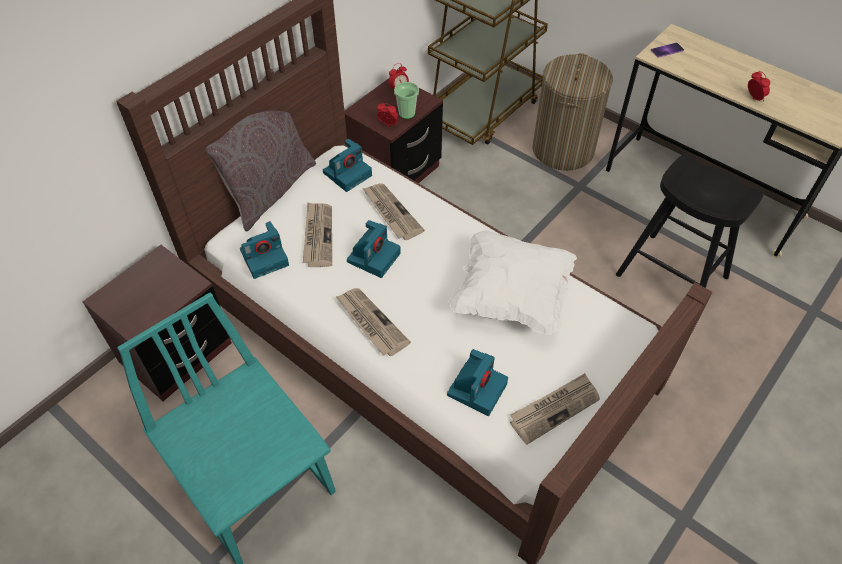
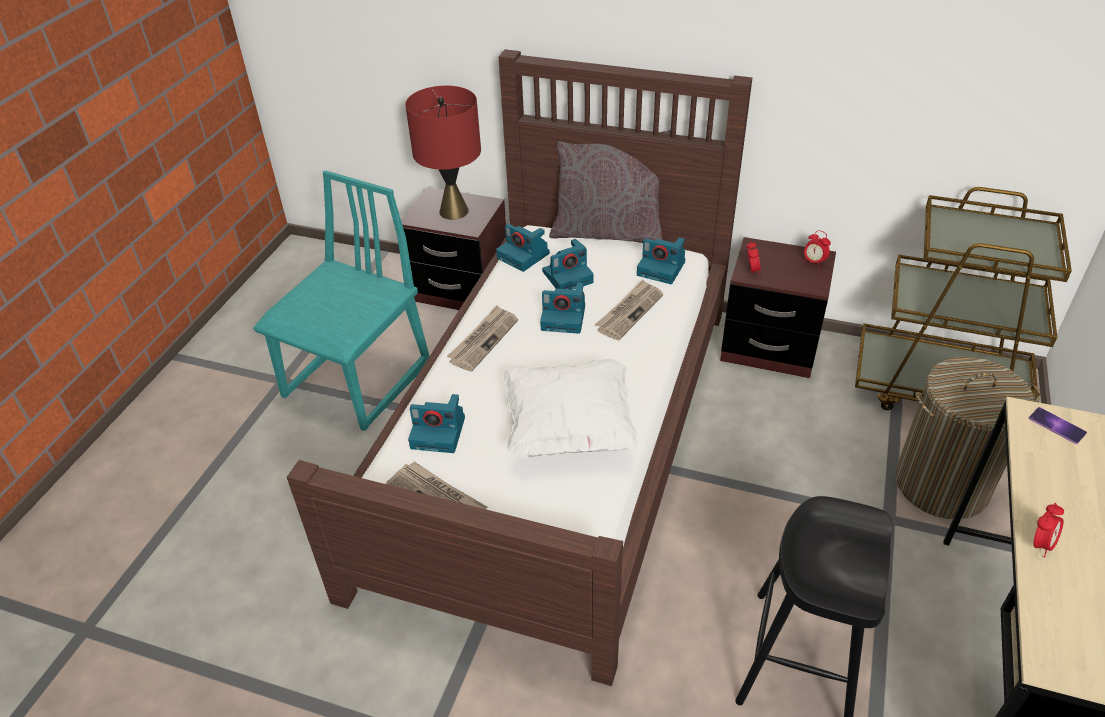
camera: 70 degrees right, 10 degrees down
newspaper [303,202,332,267] -> camera [542,239,594,290]
cup [394,82,419,119] -> none
none -> red table lamp [405,86,481,220]

